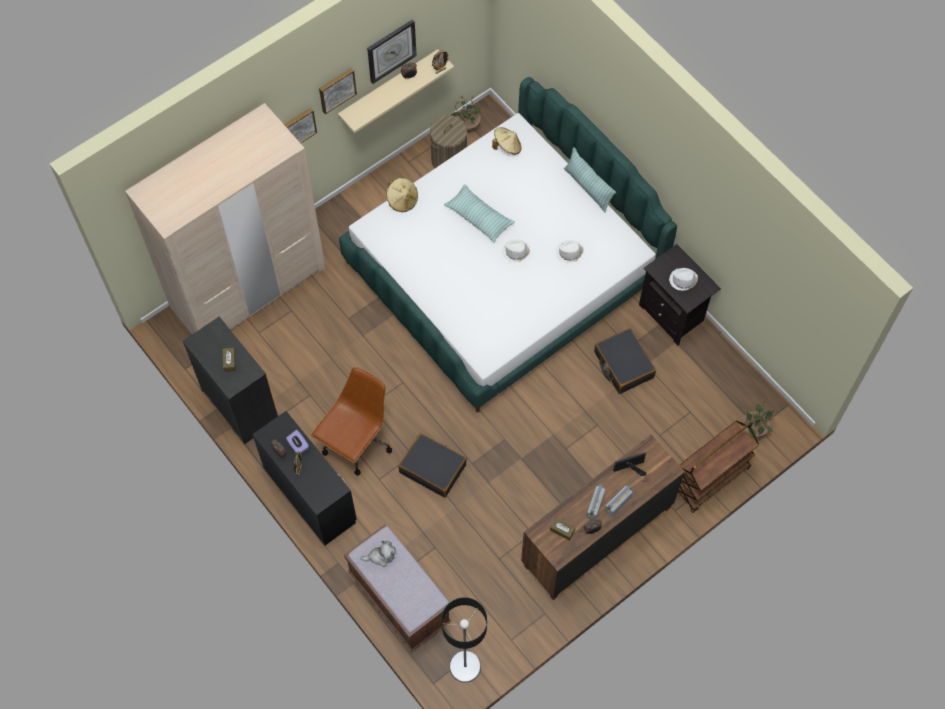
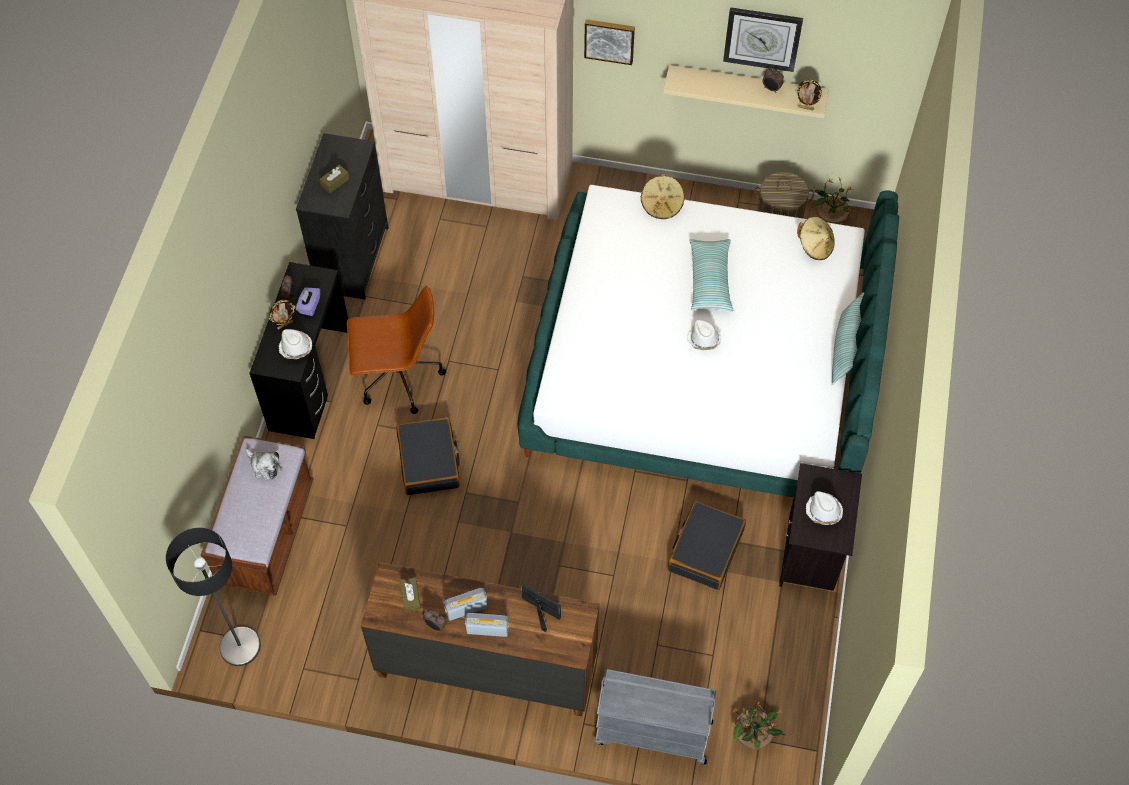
camera: 50 degrees right, 5 degrees down
picture [319,68,357,114] -> none
white hat [556,240,584,263] -> white hat moved to [279,329,312,359]
brown cart [678,420,760,513] -> grey cart [594,669,716,764]

